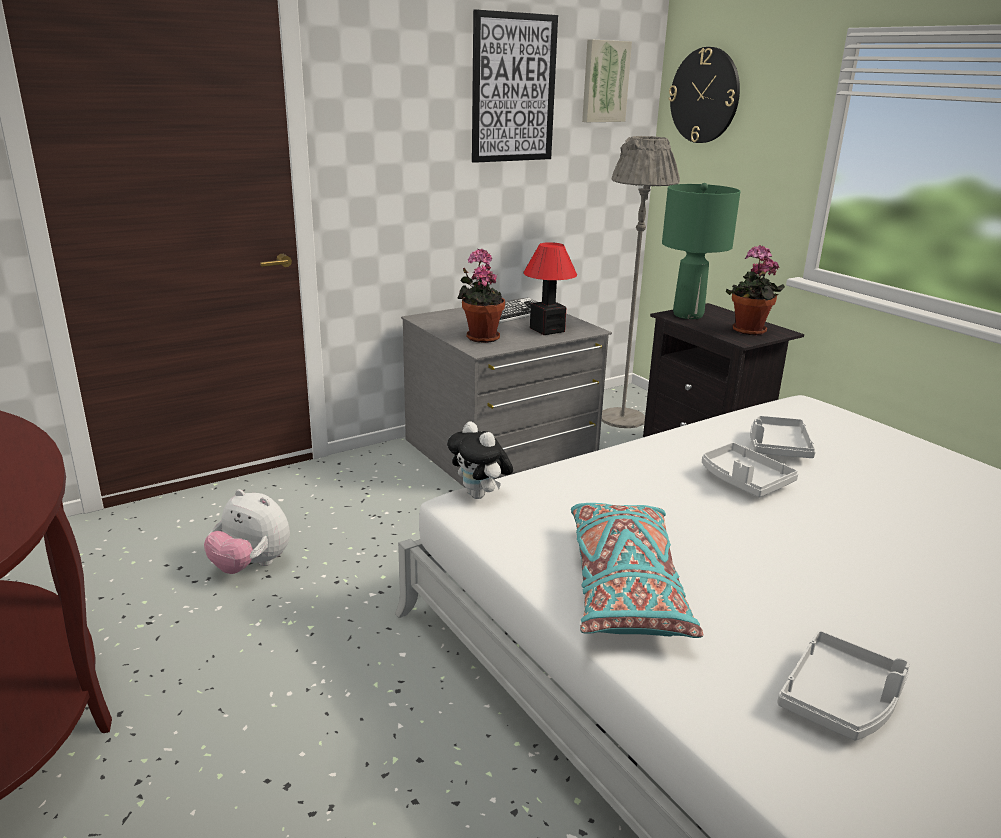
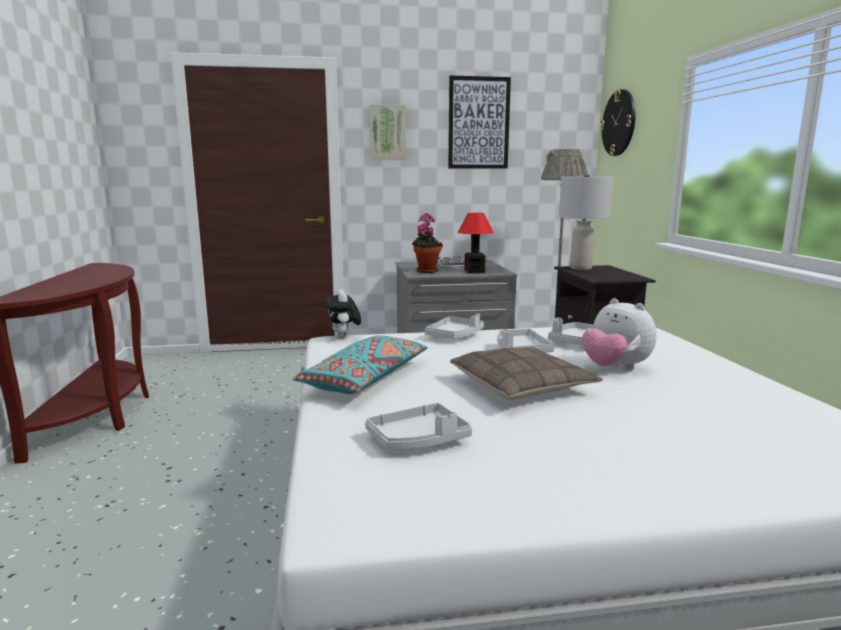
camera: 25 degrees right, 10 degrees down
plush toy [204,489,290,574] -> plush toy moved to [582,298,657,370]
picture [582,40,632,122] -> picture moved to [369,104,406,160]
green table lamp [662,183,741,319] -> grey table lamp [559,173,613,270]
potted plant [726,245,785,336] -> none
none -> grey tray [425,314,484,339]
none -> pillow [450,347,603,400]

